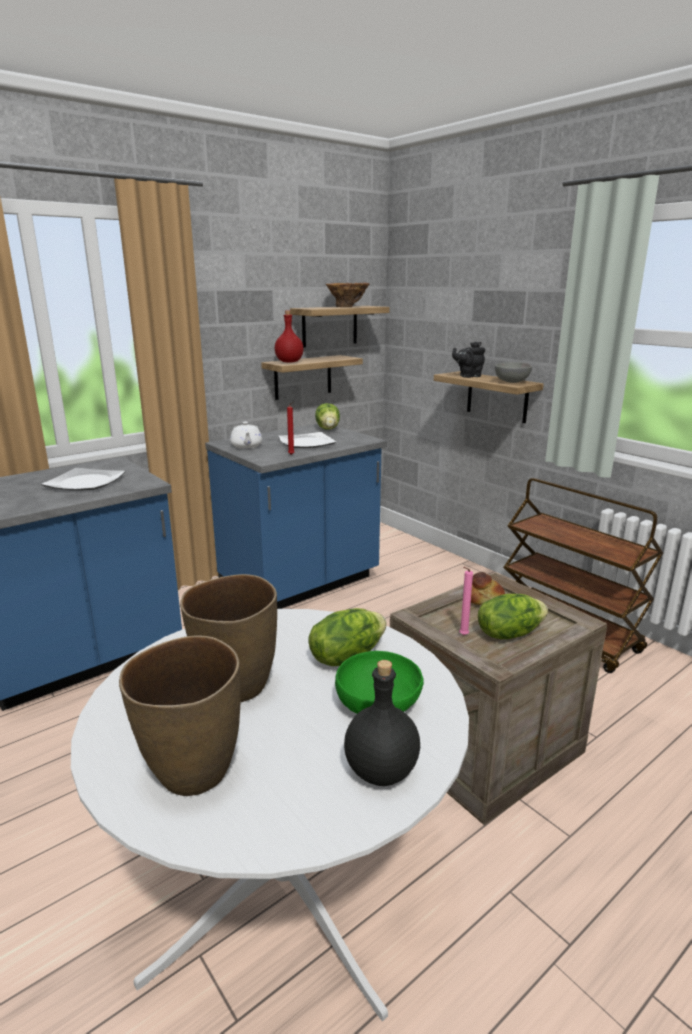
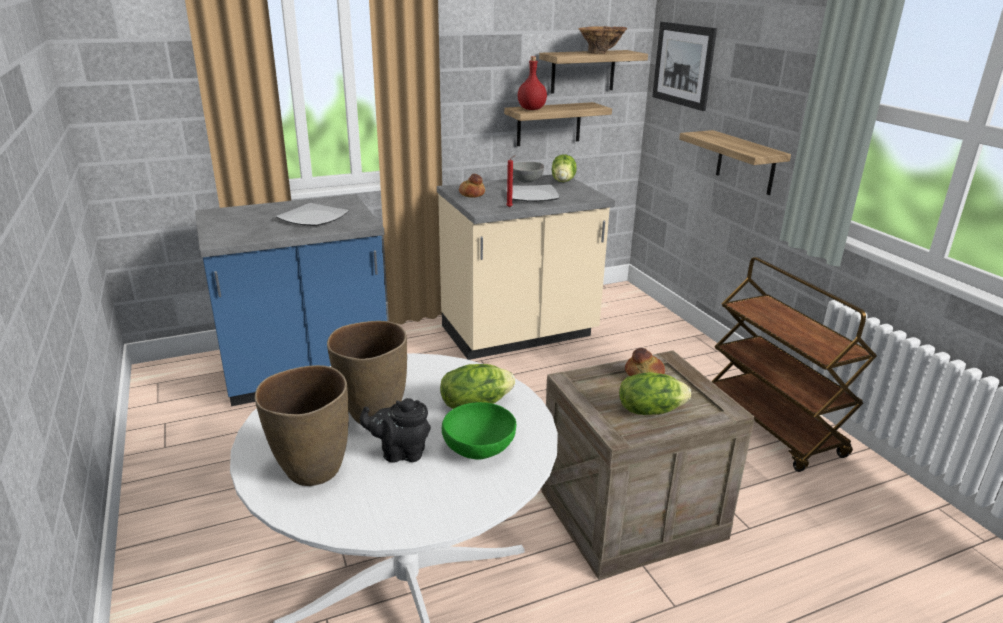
camera: 15 degrees right, 5 degrees up
blue counter [205,424,387,609] -> beige counter [437,175,615,360]
white teapot [230,422,262,449] -> bread [459,174,485,198]
black bottle [344,660,420,786] -> none
black teapot [452,341,485,378] -> black teapot moved to [360,398,431,463]
pink candle [459,567,473,635] -> none
grey bowl [495,362,532,383] -> grey bowl moved to [513,162,544,182]
none -> picture [652,22,717,111]

